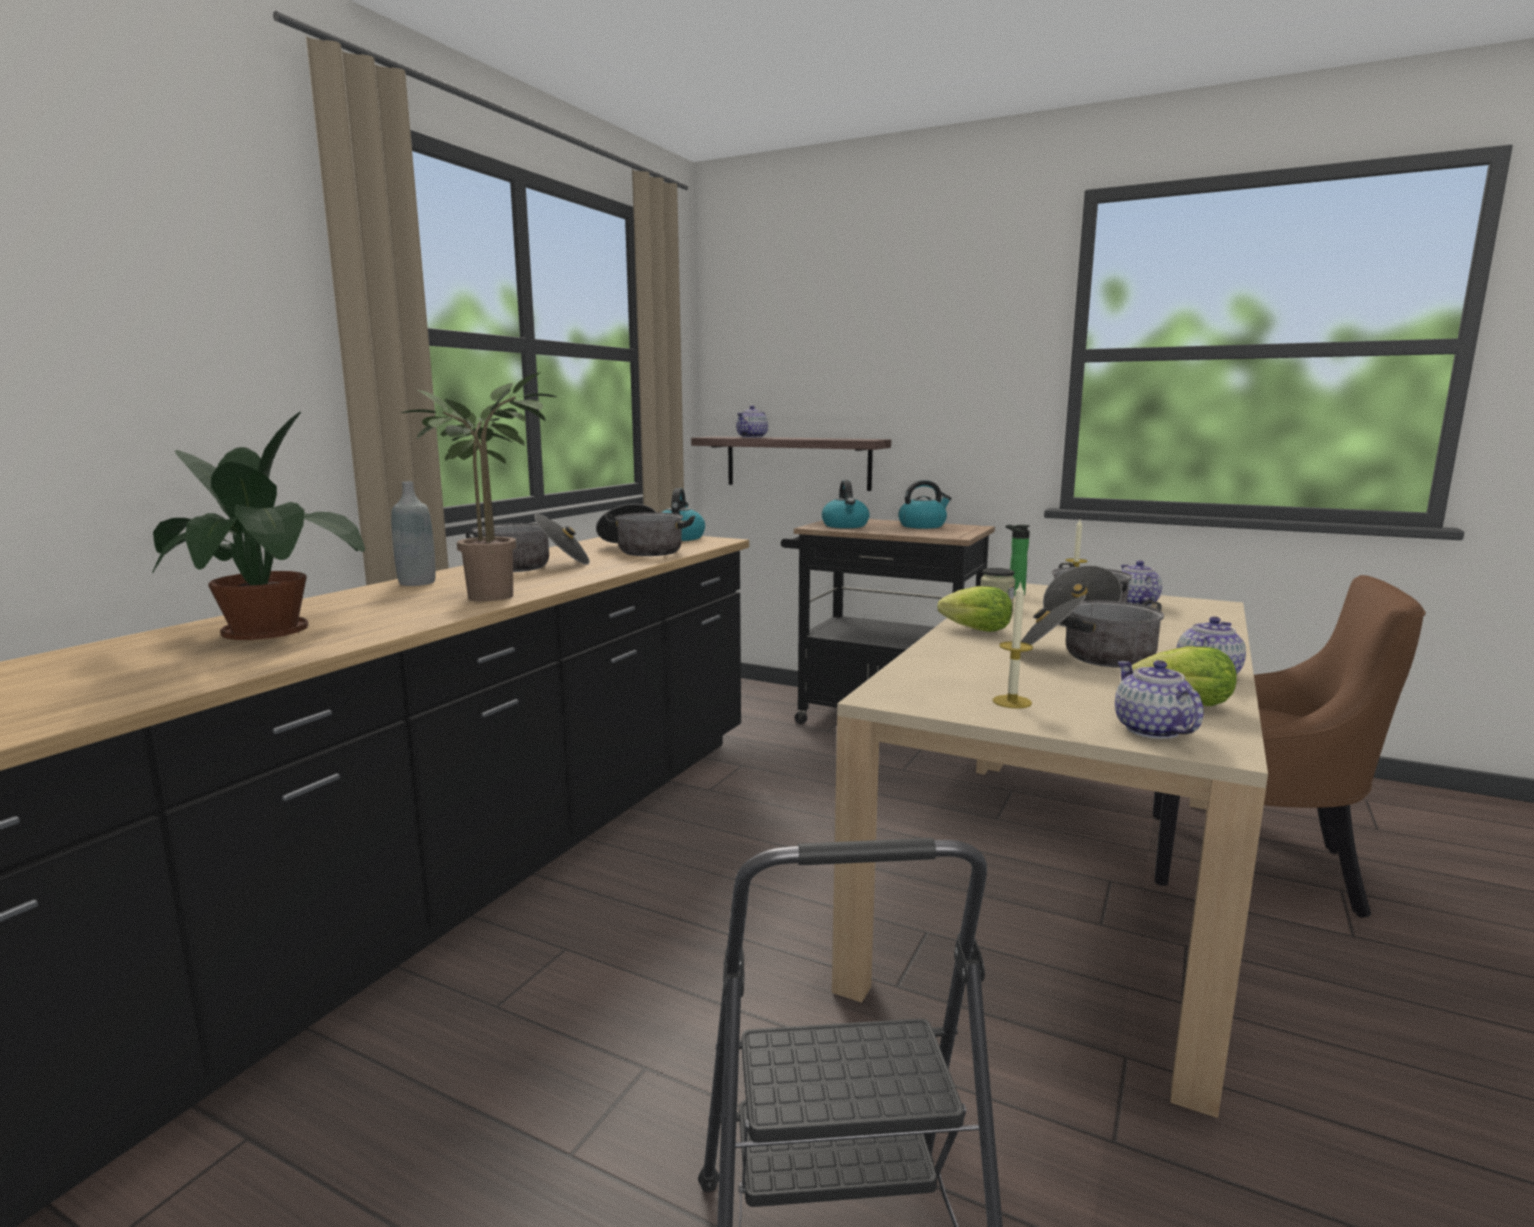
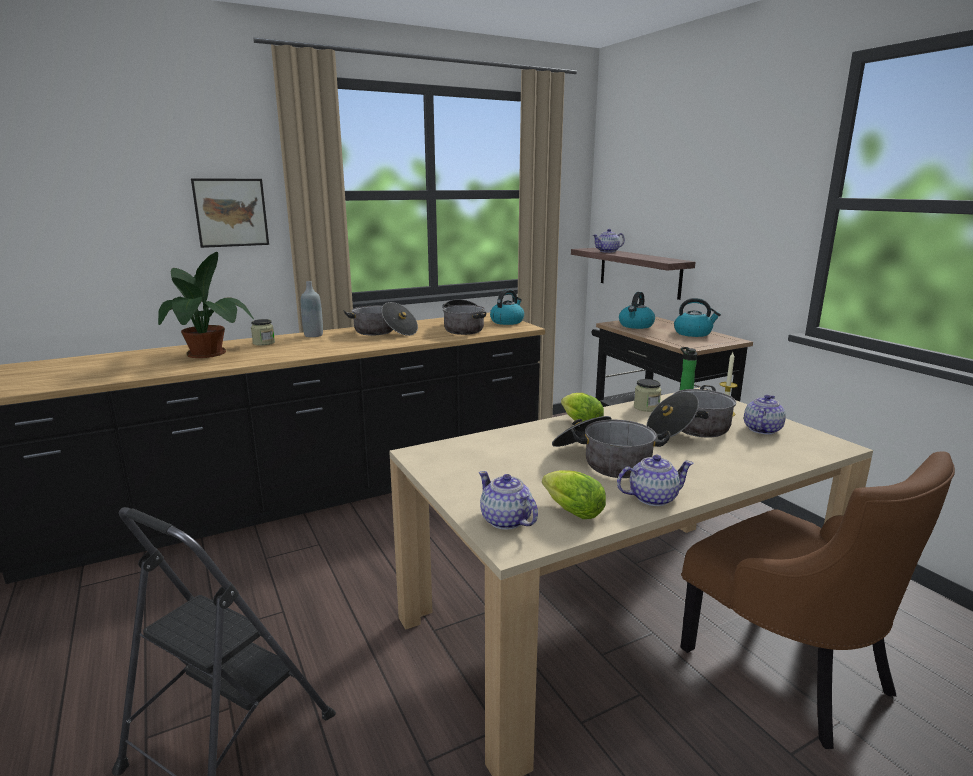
camera: 35 degrees right, 5 degrees up
potted plant [401,373,556,601] -> none
candle [993,581,1033,708] -> none
teapot [1115,660,1203,739] -> teapot turned 60 degrees counterclockwise [479,471,538,530]
none -> picture [191,178,269,248]
none -> jar [251,319,275,346]

